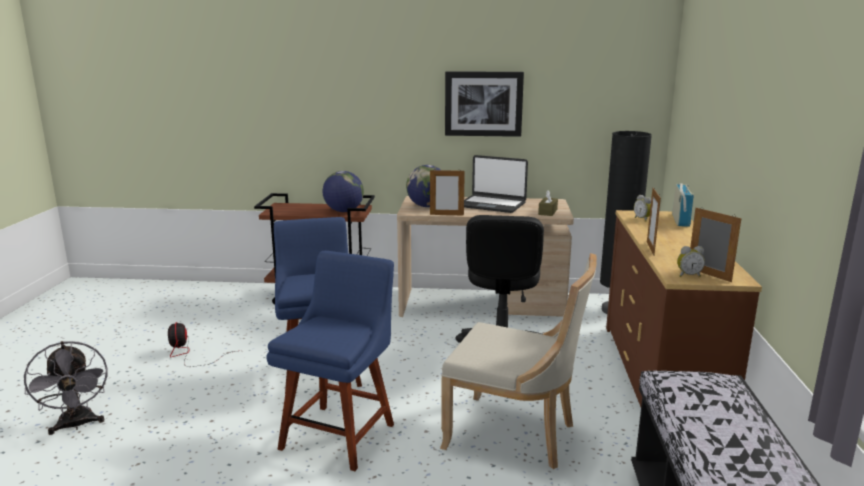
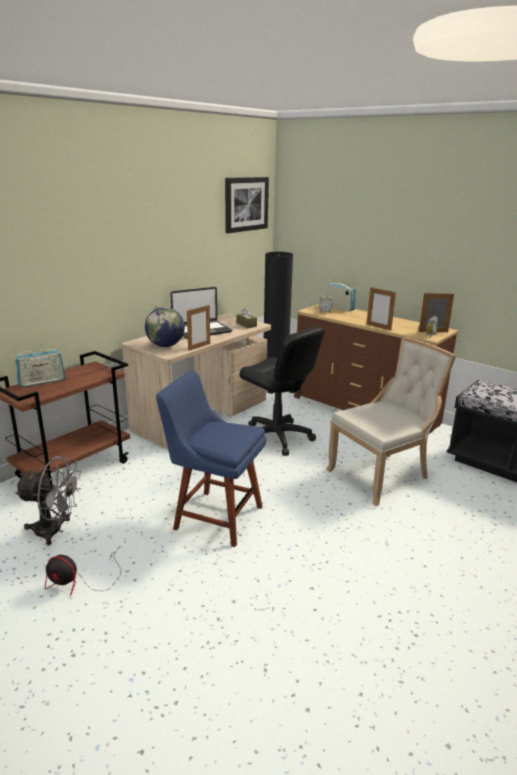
camera: 55 degrees left, 5 degrees up
grey fan [24,341,108,435] -> grey fan moved to [15,456,81,545]
blue chair [266,251,394,471] -> none
globe [322,171,364,212] -> none
picture [445,71,524,137] -> picture moved to [225,177,269,233]
none -> radio [15,349,66,388]

